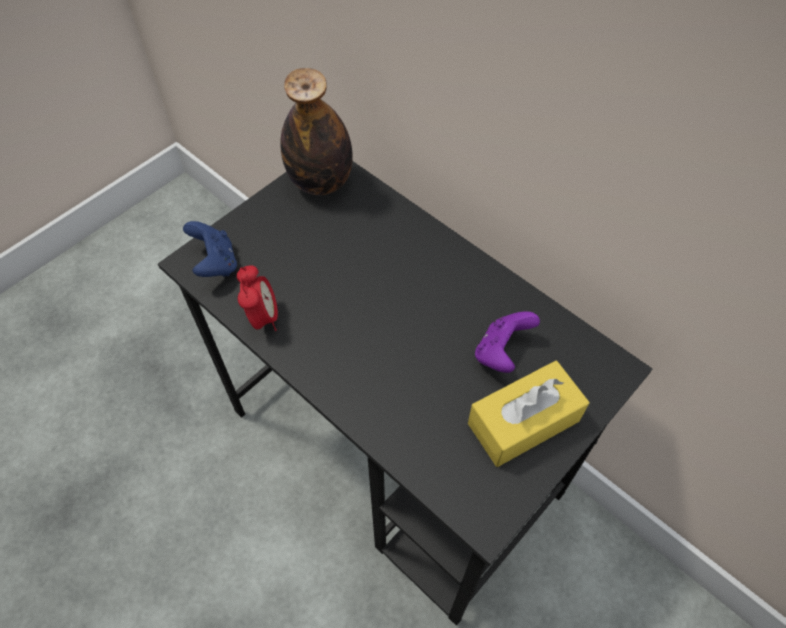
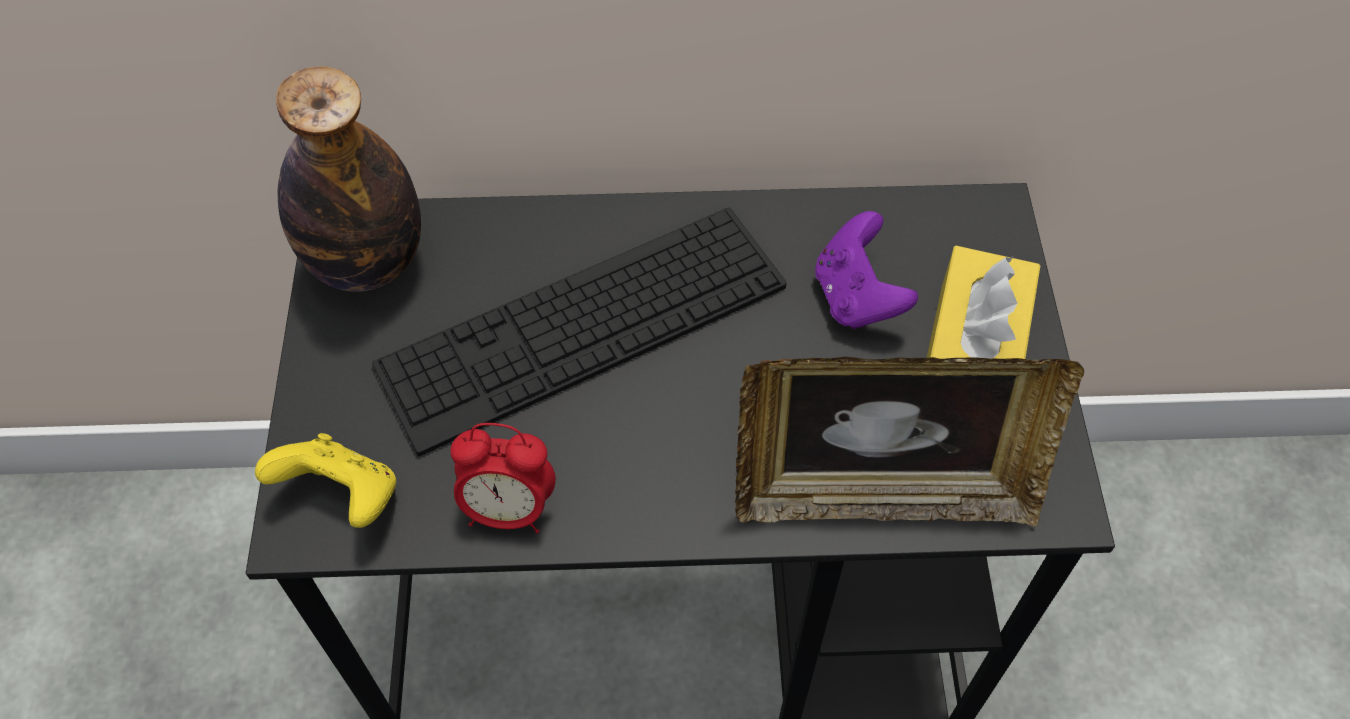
camera: 45 degrees left, 0 degrees up
blue game controller [183,221,237,277] -> yellow game controller [255,433,396,528]
alarm clock [237,265,278,331] -> alarm clock turned 150 degrees clockwise [450,423,556,533]
none -> keyboard [372,207,787,456]
none -> picture frame [735,357,1084,526]

